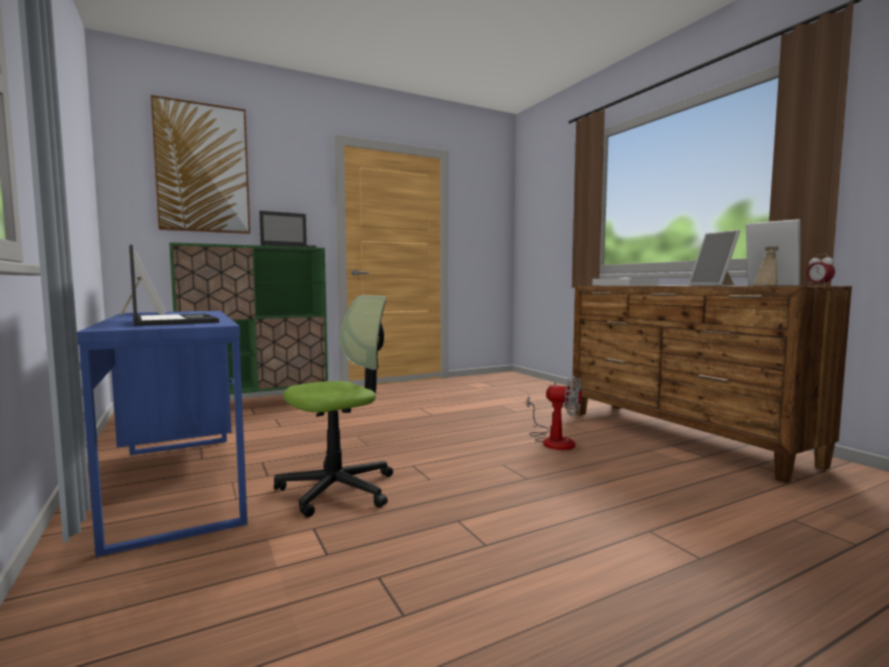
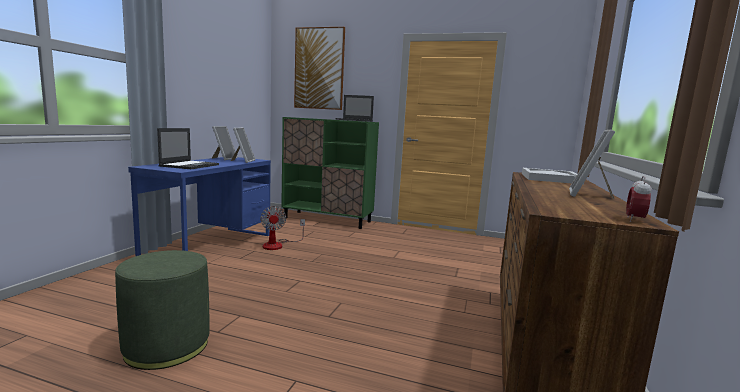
camera: 45 degrees right, 5 degrees up
office chair [274,295,393,517] -> none
fan [527,376,582,450] -> fan moved to [260,206,305,250]
picture frame [746,219,800,286] -> picture frame moved to [231,128,255,163]
none -> green ottoman [115,250,209,370]

